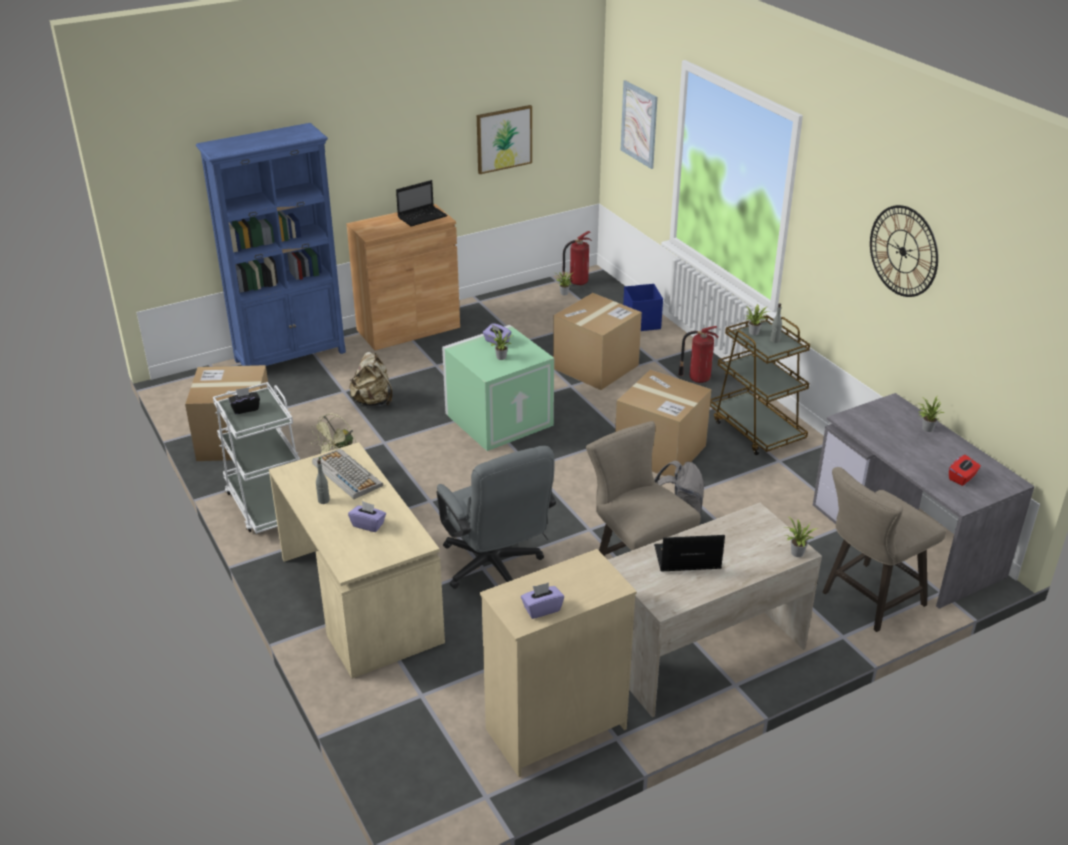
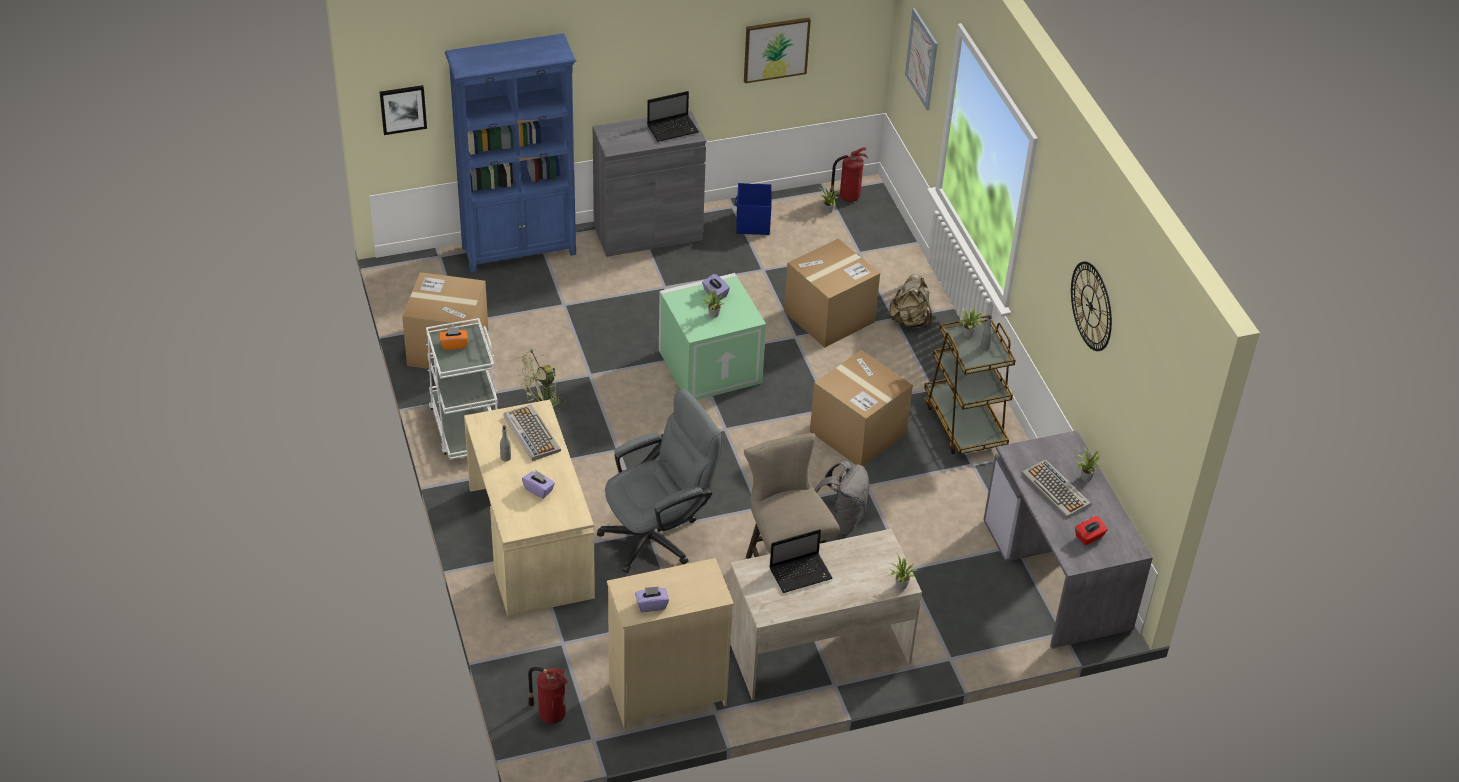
camera: 10 degrees right, 10 degrees up
black tissue box [228,387,260,414] -> orange tissue box [440,327,468,350]
brown cabinet [347,204,460,350] -> grey cabinet [593,111,706,257]
beige backpack [349,352,392,406] -> beige backpack moved to [888,274,932,328]
grey office chair [437,446,556,589] -> grey office chair turned 105 degrees counterclockwise [597,389,722,573]
blue storage box [623,284,663,331] -> blue storage box moved to [735,183,772,235]
laptop [654,535,725,572] -> laptop turned 150 degrees clockwise [770,529,833,593]
fire extinguisher [678,326,719,383] -> fire extinguisher moved to [528,667,568,724]
beige stool [823,467,946,632] -> none
none -> picture [380,85,427,135]
none -> keyboard [1022,459,1092,519]

